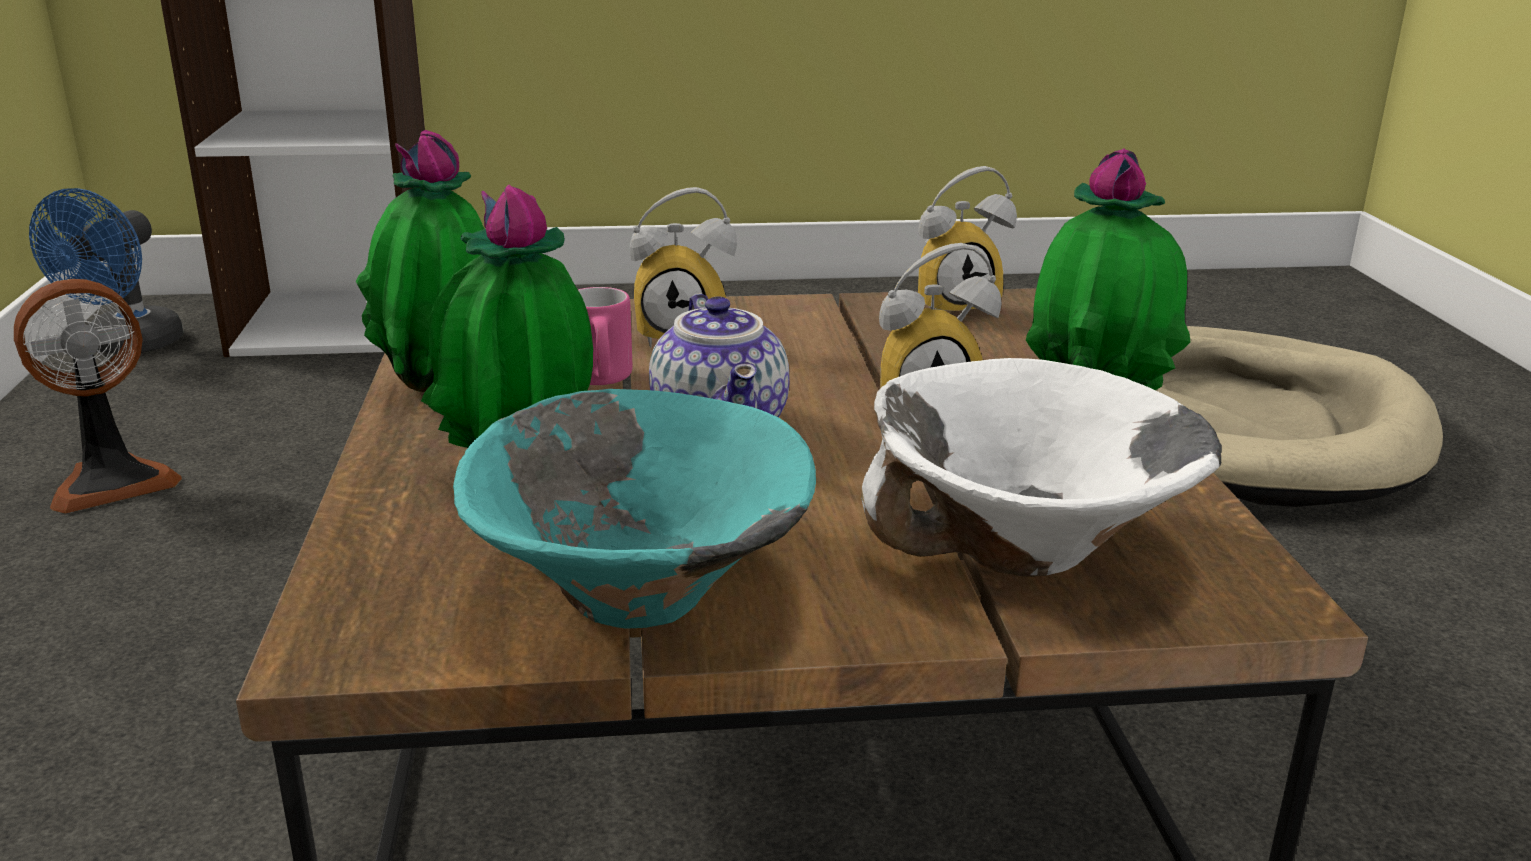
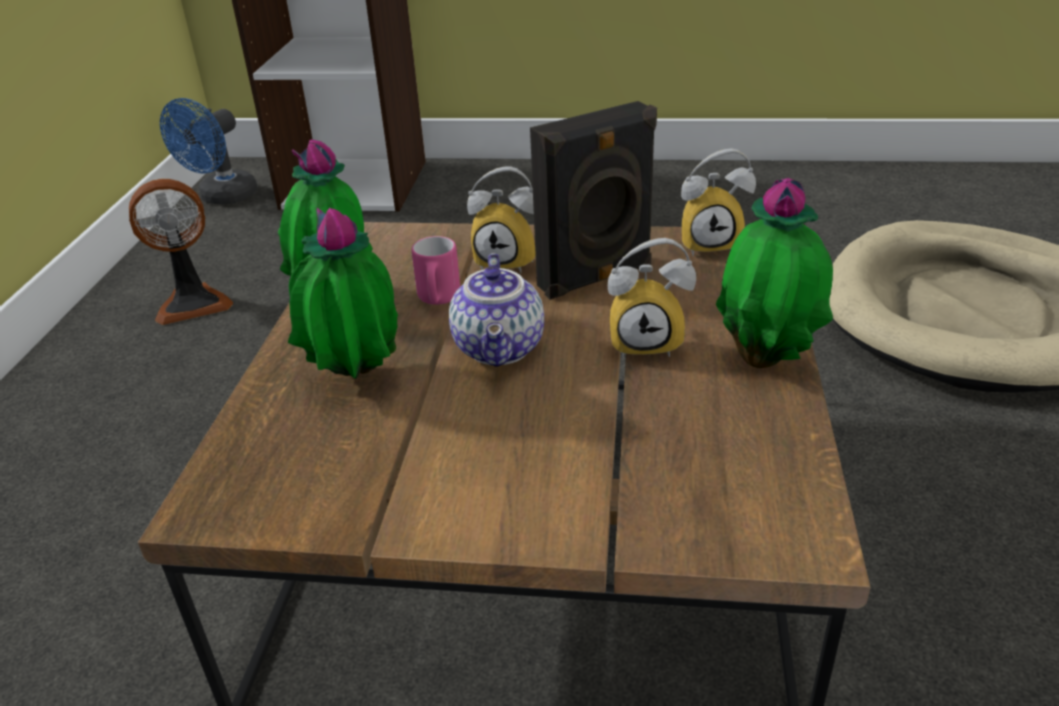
camera: 15 degrees right, 10 degrees up
turquoise bowl [453,389,816,629] -> none
white bowl [861,358,1222,577] -> none
none -> black speaker [530,101,657,300]

